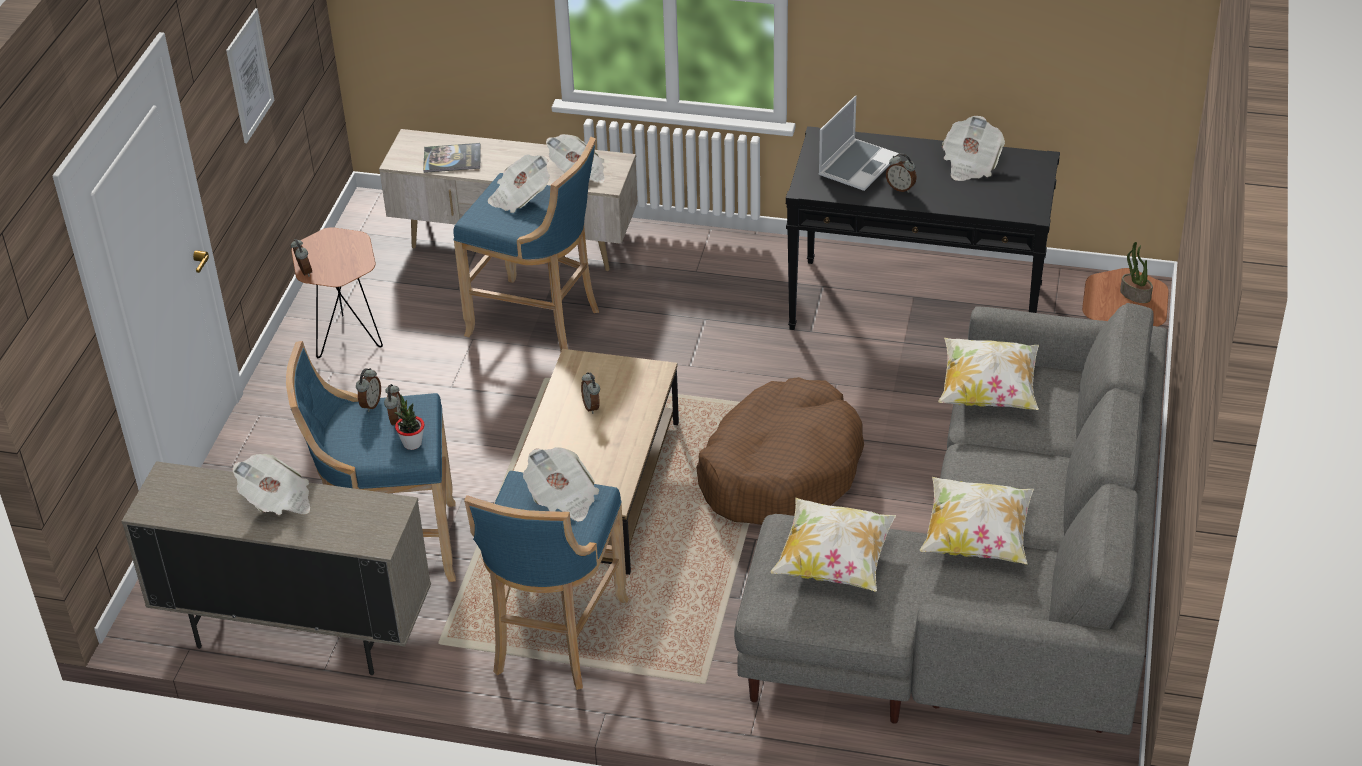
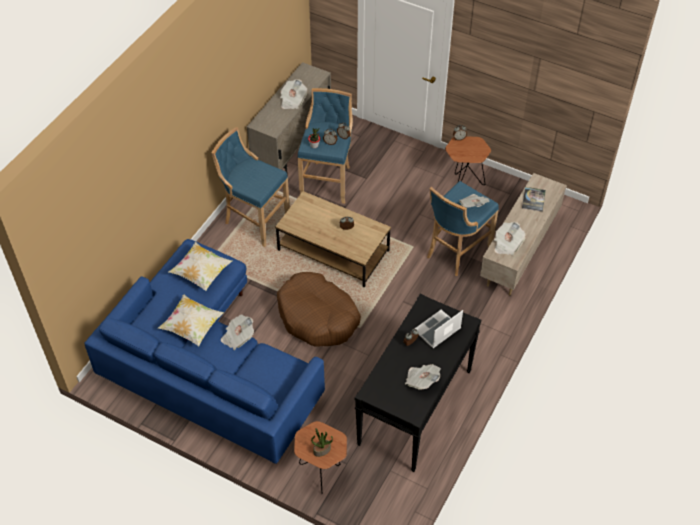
camera: 105 degrees right, 10 degrees up
picture [226,8,274,143] -> none
newspaper [523,447,599,521] -> newspaper moved to [221,315,254,350]
grey sofa [734,303,1167,735] -> blue sofa [84,239,325,464]
laptop [818,96,899,191] -> laptop turned 90 degrees clockwise [415,309,463,348]
pillow [938,338,1039,410] -> none

